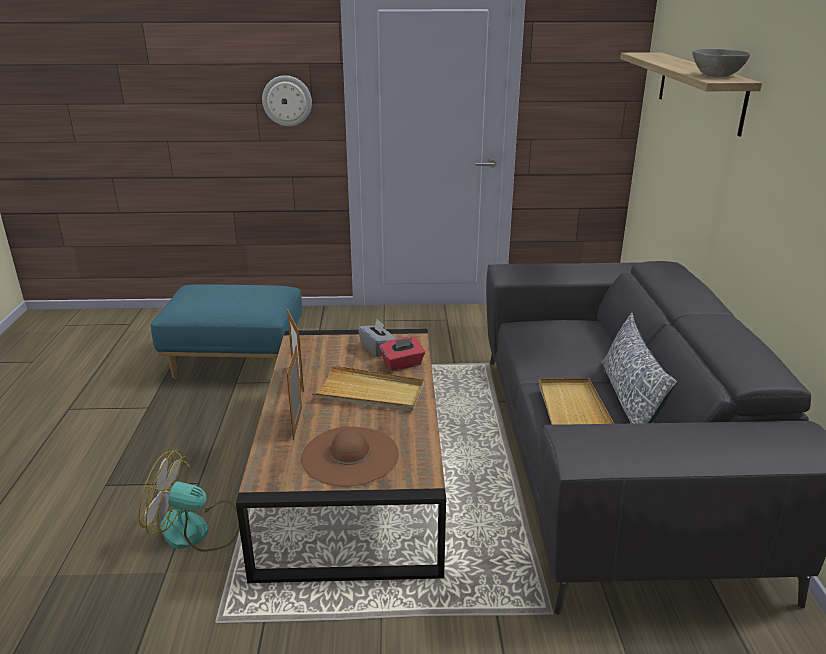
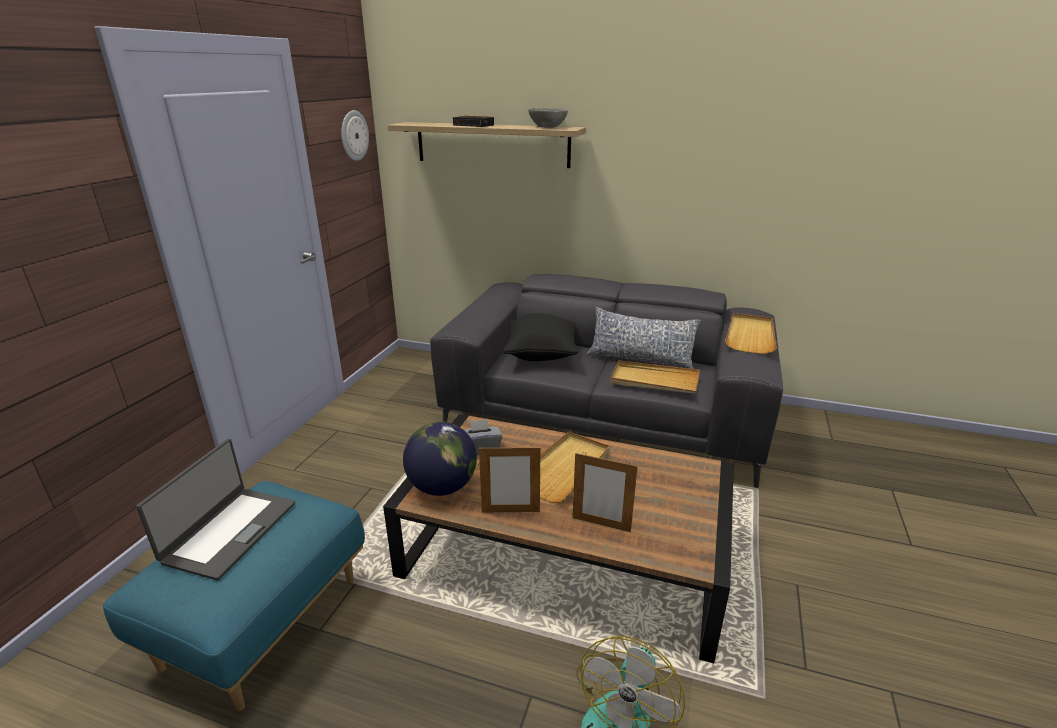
camera: 70 degrees left, 0 degrees up
wall clock [262,75,312,126] -> wall clock moved to [341,110,369,161]
brown hat [301,427,399,486] -> none
red tissue box [380,337,425,371] -> none
none -> laptop [136,439,295,581]
none -> globe [403,422,477,496]
none -> alarm clock [453,116,494,127]
none -> black pillow [503,313,578,361]
none -> beige tray [725,313,777,354]

